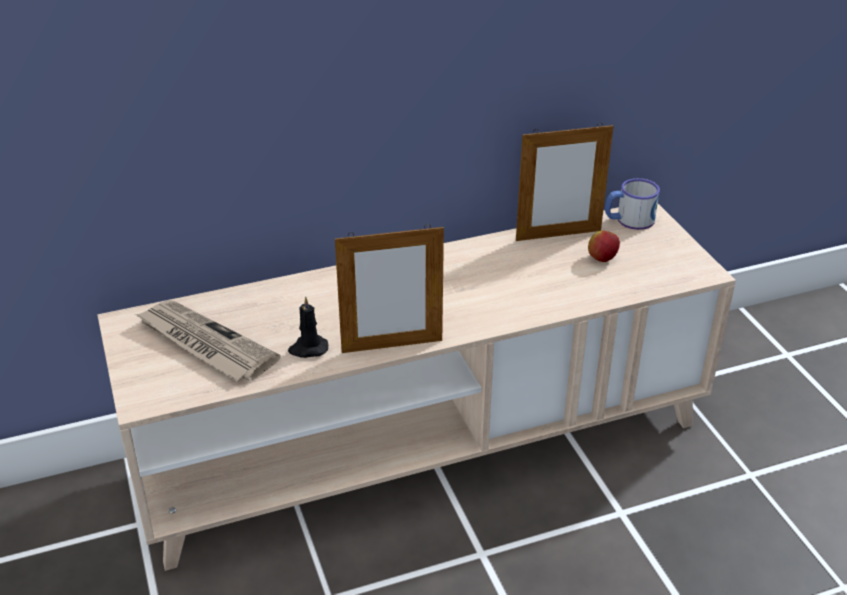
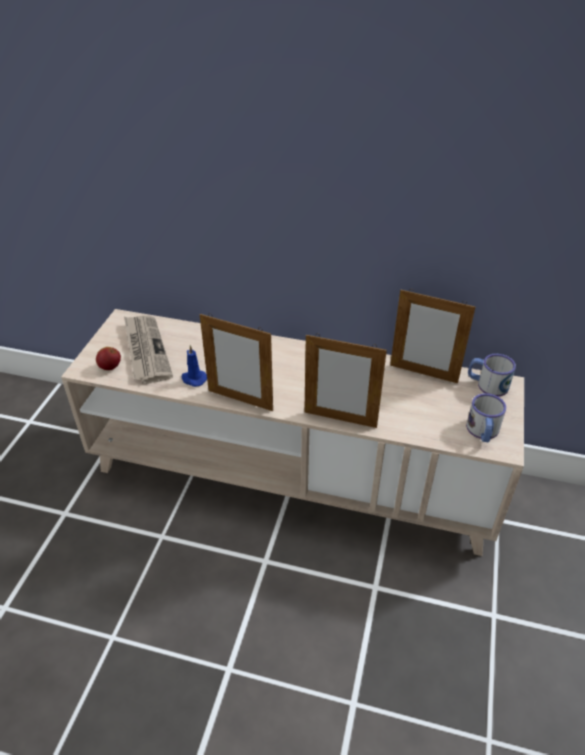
camera: 35 degrees right, 5 degrees up
black candle [288,296,328,358] -> blue candle [182,345,207,387]
apple [588,231,620,262] -> apple moved to [96,347,121,370]
none -> picture frame [304,334,387,428]
none -> mug [466,393,506,442]

